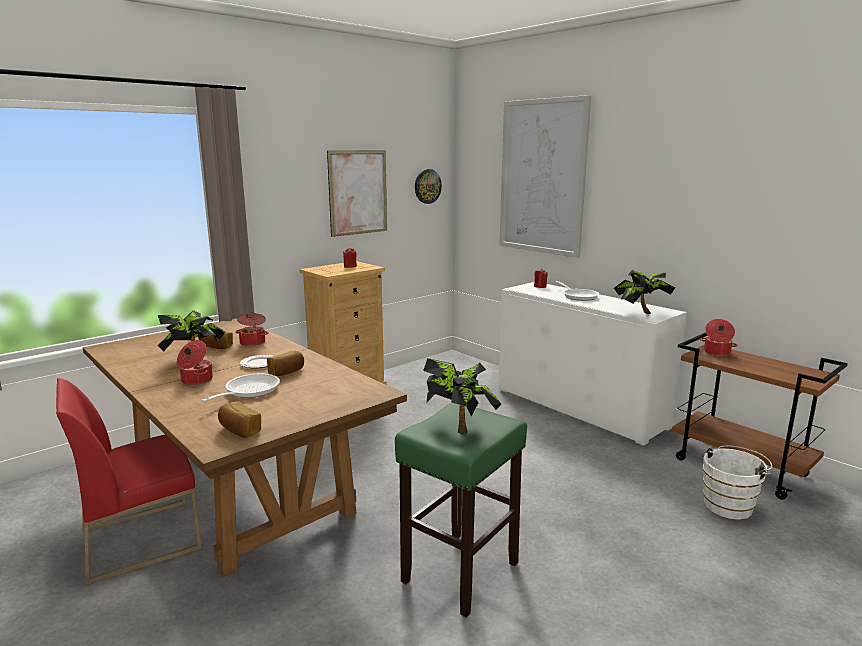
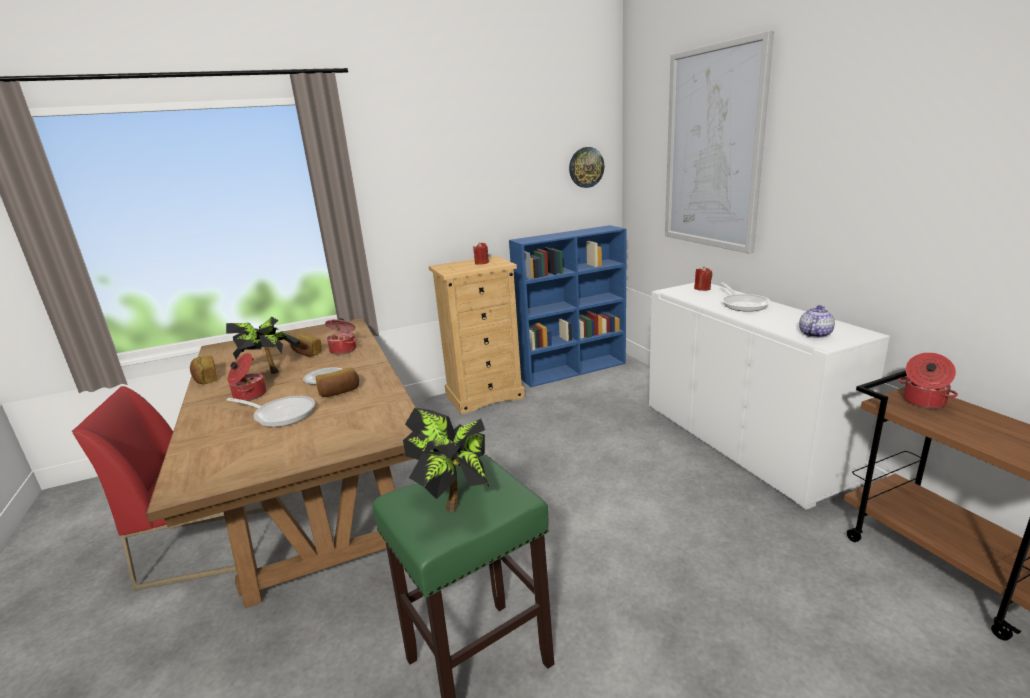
camera: 20 degrees right, 5 degrees up
frying pan [201,374,280,402] -> frying pan turned 60 degrees clockwise [227,396,315,427]
bread [218,401,261,438] -> bread moved to [190,356,217,384]
picture [327,150,387,237] -> none
potted plant [614,270,675,314] -> teapot [799,305,835,338]
white bucket [703,446,772,520] -> none
none -> blue bookcase [509,225,627,387]

